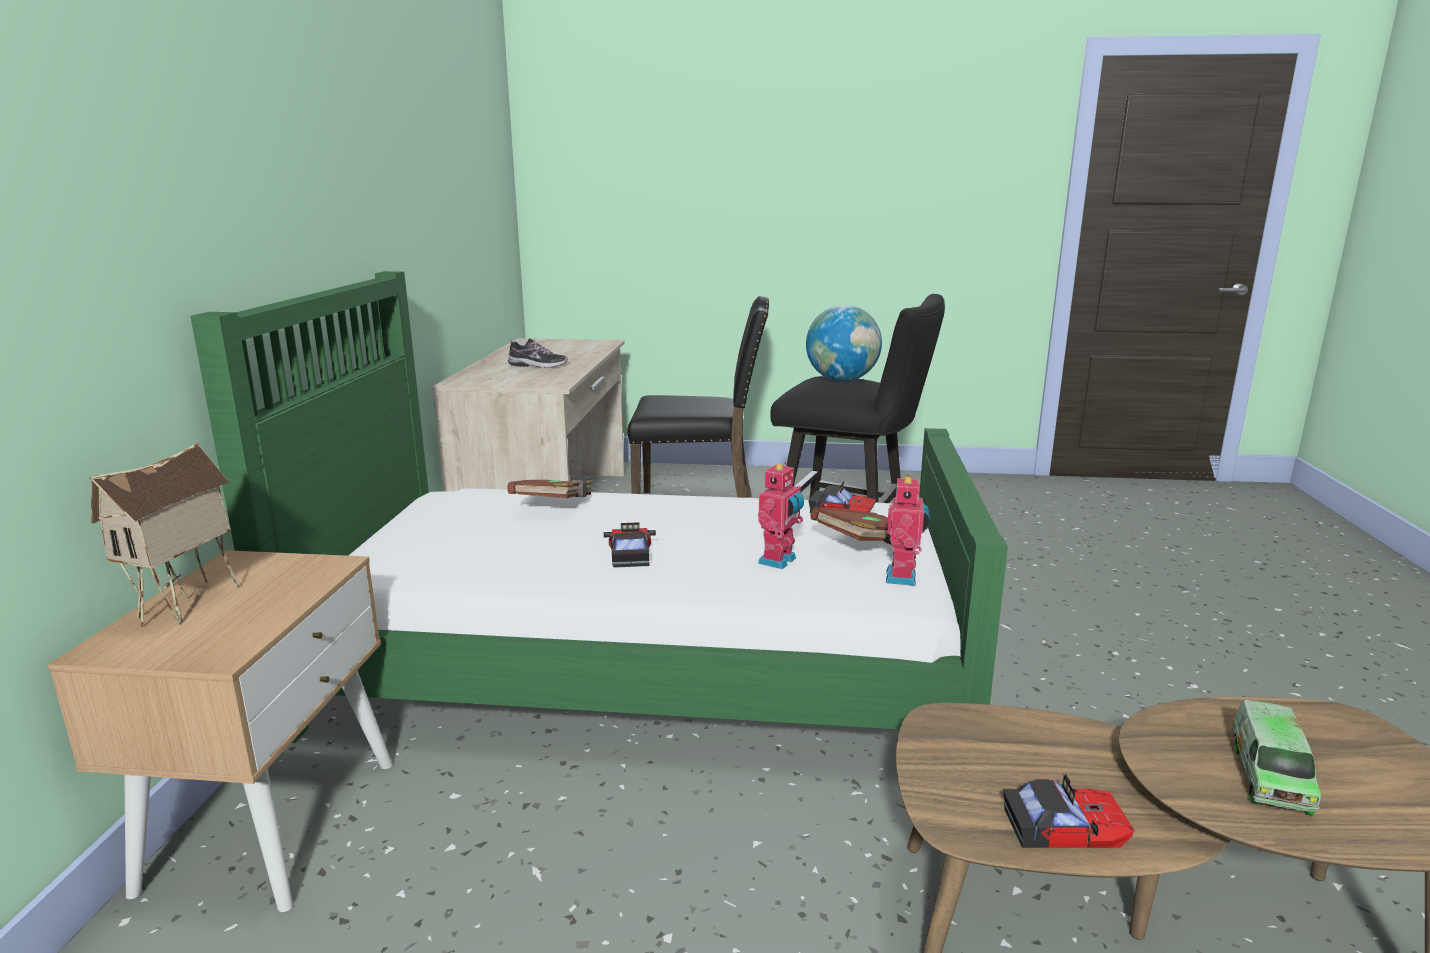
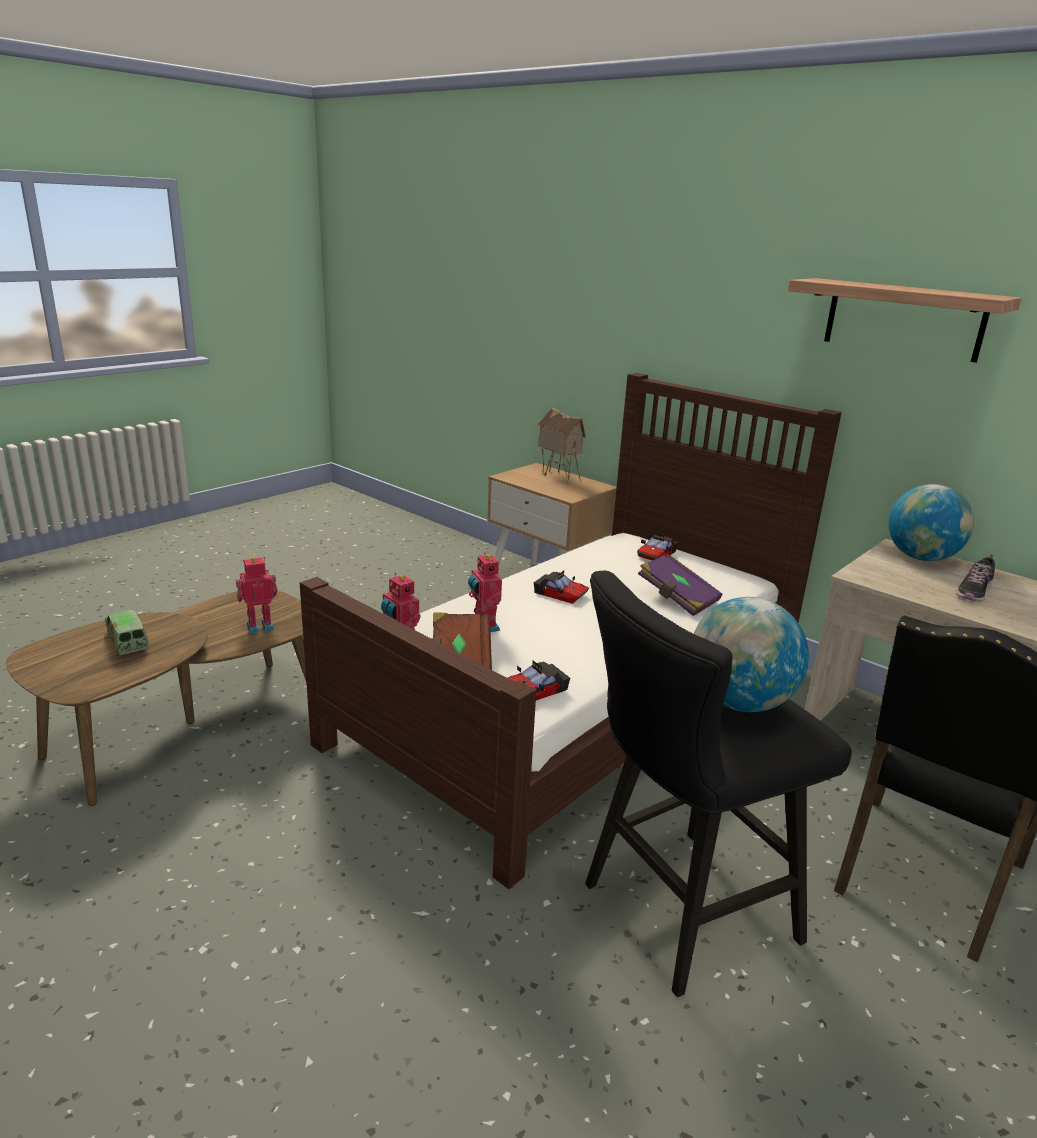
camera: 125 degrees right, 5 degrees up
green bed [190,271,1008,743] -> brown bed [300,373,842,889]
brown book [507,480,592,498] -> purple book [638,554,722,616]
toy car [1003,773,1135,848] -> toy car moved to [637,533,678,561]
none -> toy robot [236,557,278,634]
none -> shelf [788,278,1022,363]
none -> globe [888,484,974,561]

